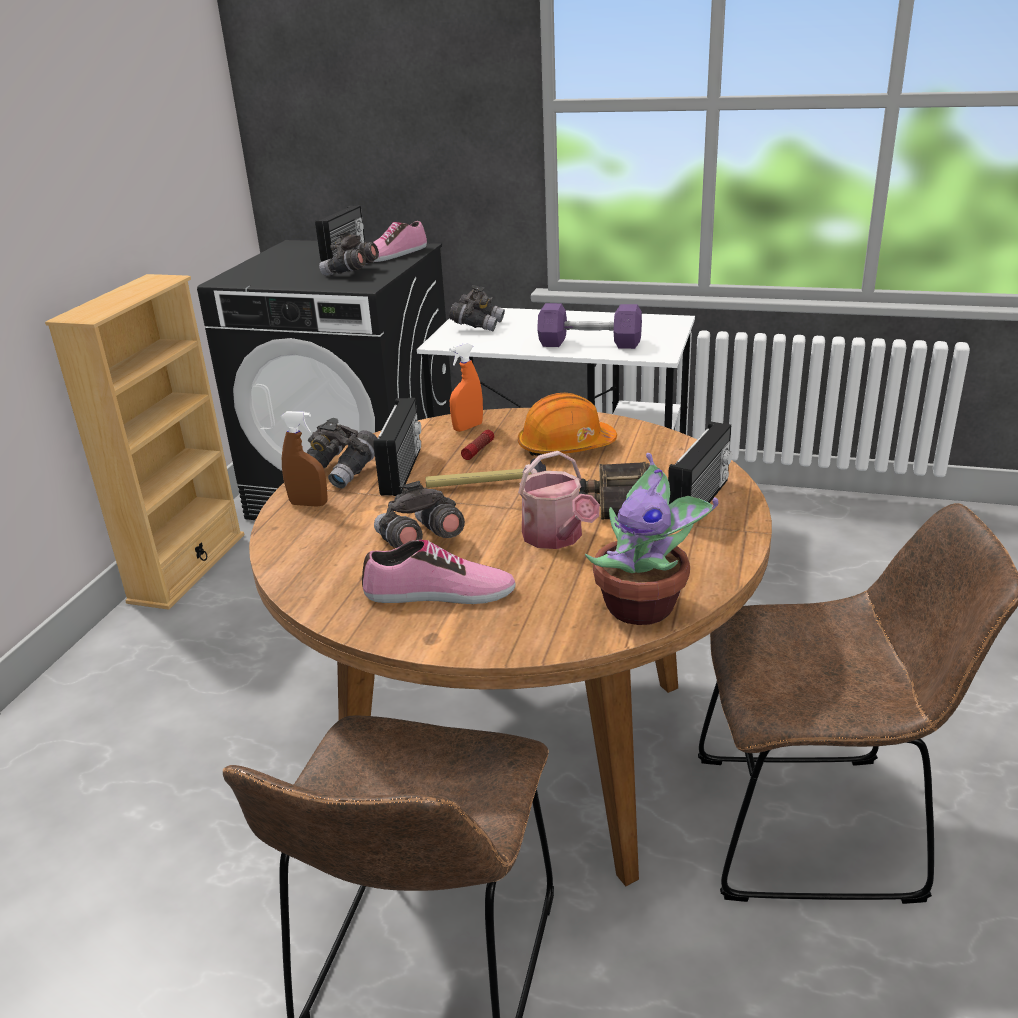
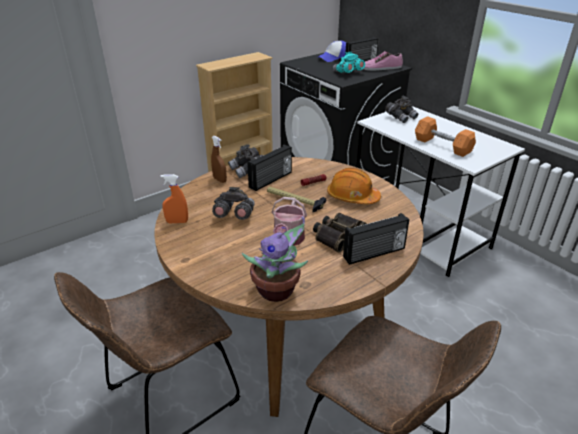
camera: 35 degrees right, 5 degrees up
grey binoculars [319,231,379,276] -> turquoise binoculars [333,52,365,73]
shoe [362,540,516,604] -> none
orange spray bottle [449,343,483,432] -> orange spray bottle moved to [160,174,188,223]
purple dumbbell [537,303,642,349] -> orange dumbbell [415,116,476,157]
none -> cap [317,41,346,62]

